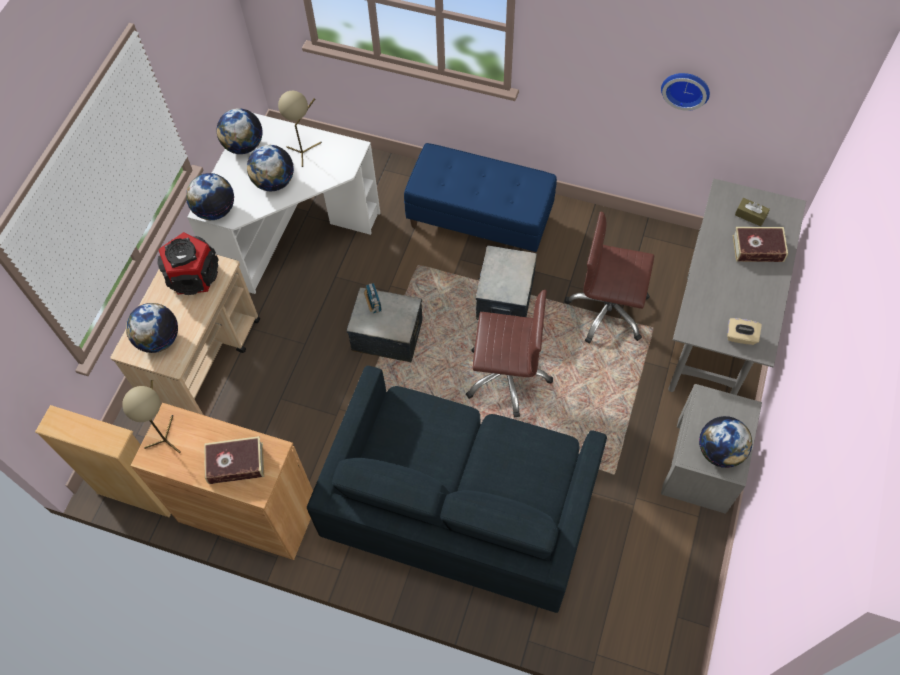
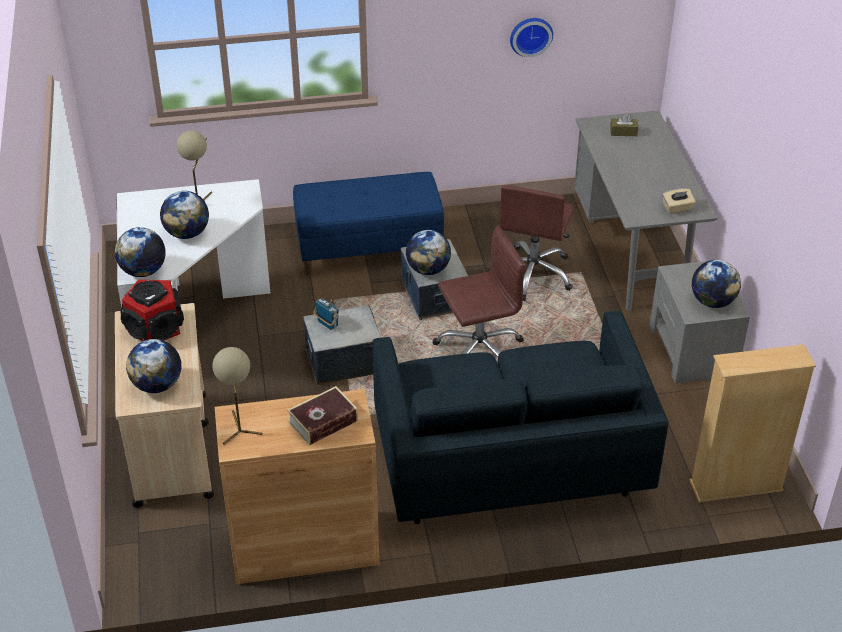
camera: 30 degrees left, 20 degrees down
beige bookcase [35,405,171,517] -> beige bookcase moved to [689,344,816,502]
globe [217,108,263,154] -> globe moved to [406,230,451,275]
brown office chair [565,212,654,344] -> brown office chair turned 60 degrees counterclockwise [488,185,574,301]
book [732,227,788,262] -> none

